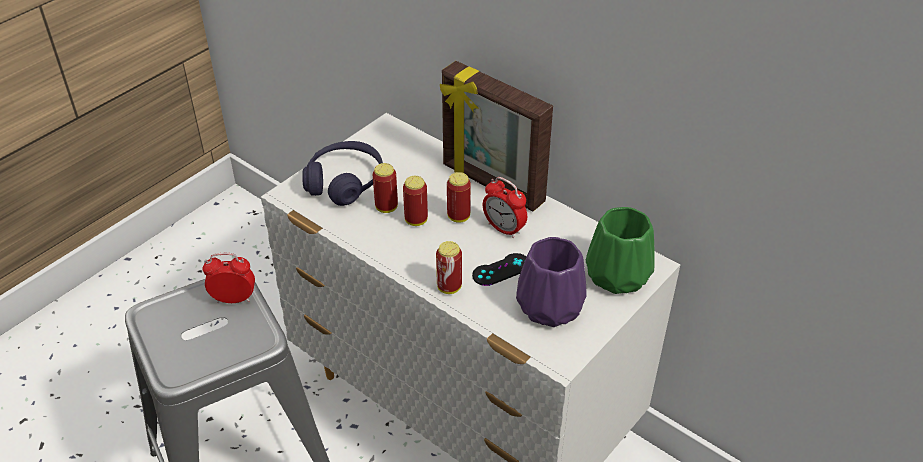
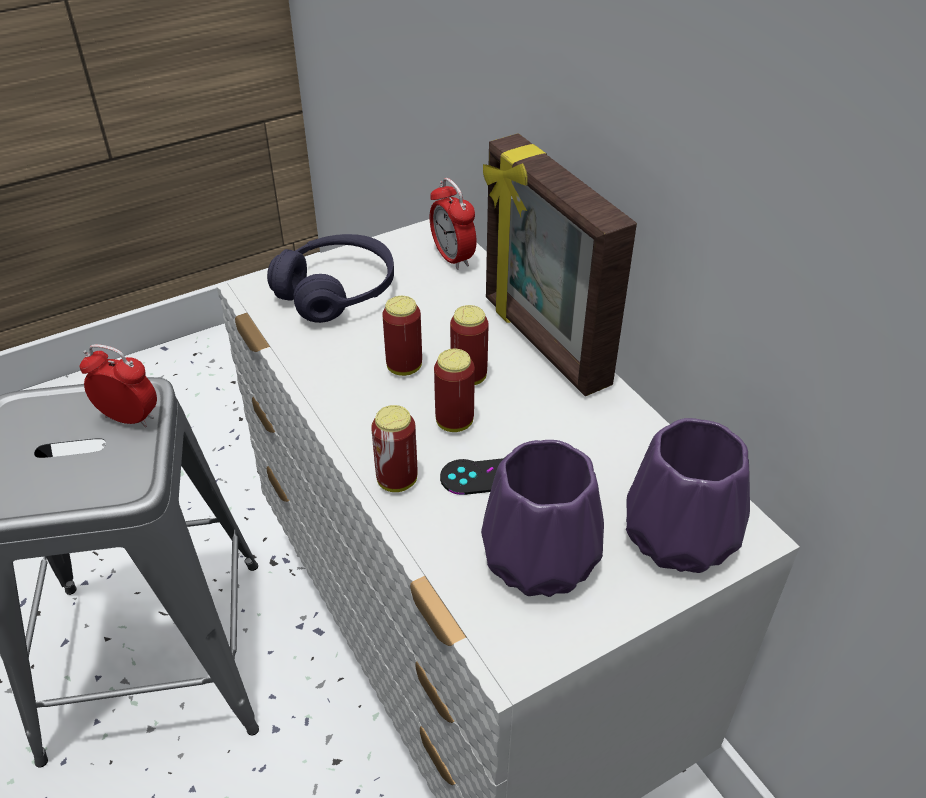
camera: 20 degrees right, 0 degrees up
can [373,163,398,213] -> can moved to [434,349,475,432]
alarm clock [483,177,527,238] -> alarm clock moved to [430,178,477,270]
green vase [586,207,655,294] -> purple vase [626,418,750,573]

